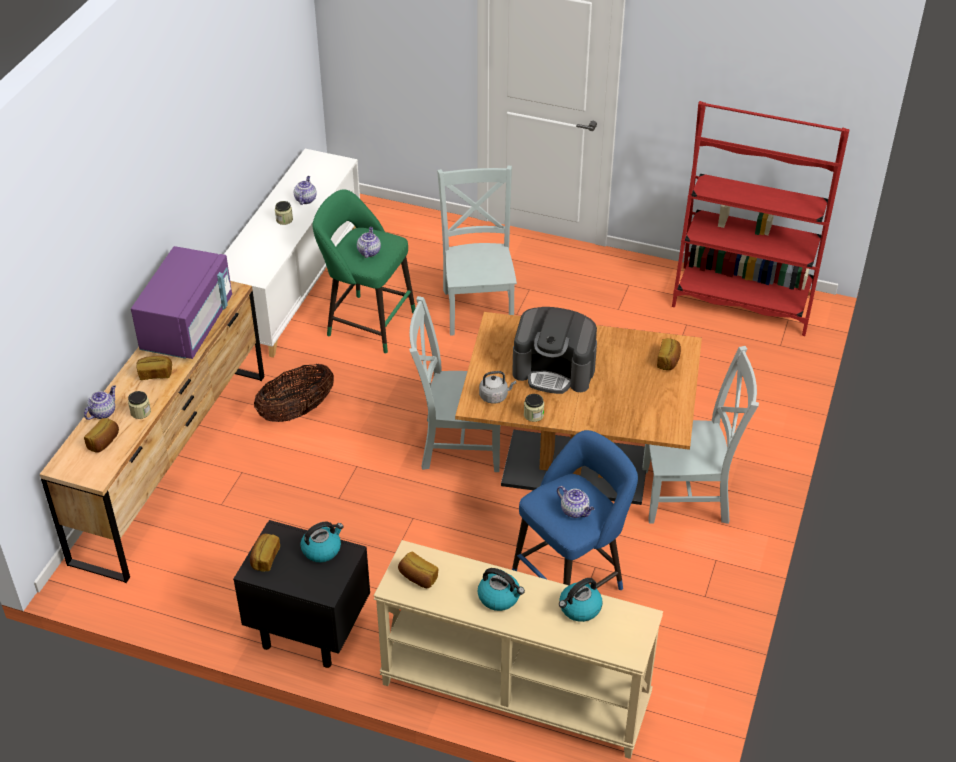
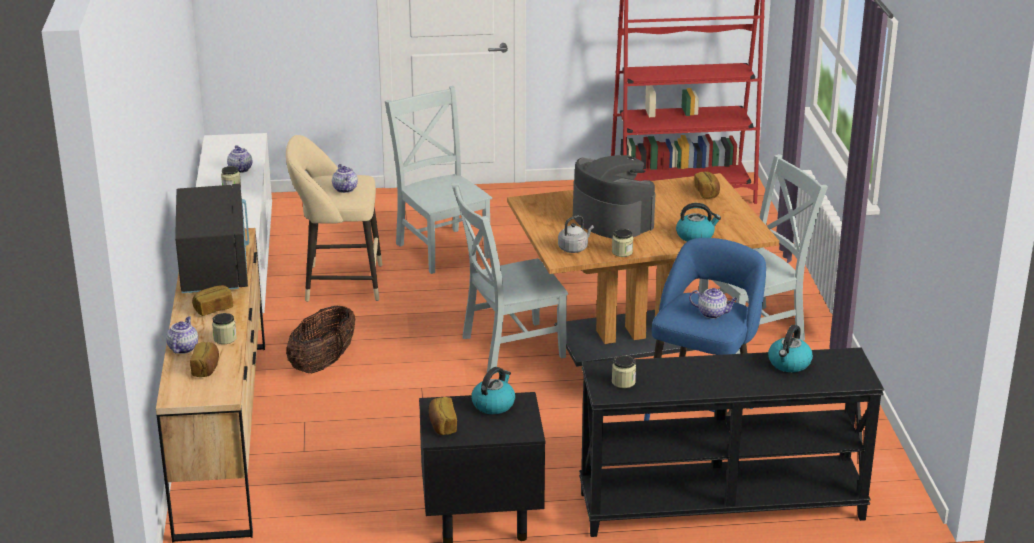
camera: 25 degrees left, 15 degrees down
purple microwave [131,246,232,359] -> black microwave [175,184,249,293]
green stool [313,189,415,354] -> beige stool [286,135,382,302]
beige console table [374,540,663,759] -> black console table [579,347,884,537]
bread [398,552,439,588] -> jar [612,355,636,388]
kettle [478,568,525,611] -> kettle moved to [676,203,721,242]
coffee machine [512,307,597,394] -> coffee machine turned 120 degrees counterclockwise [573,155,655,238]

